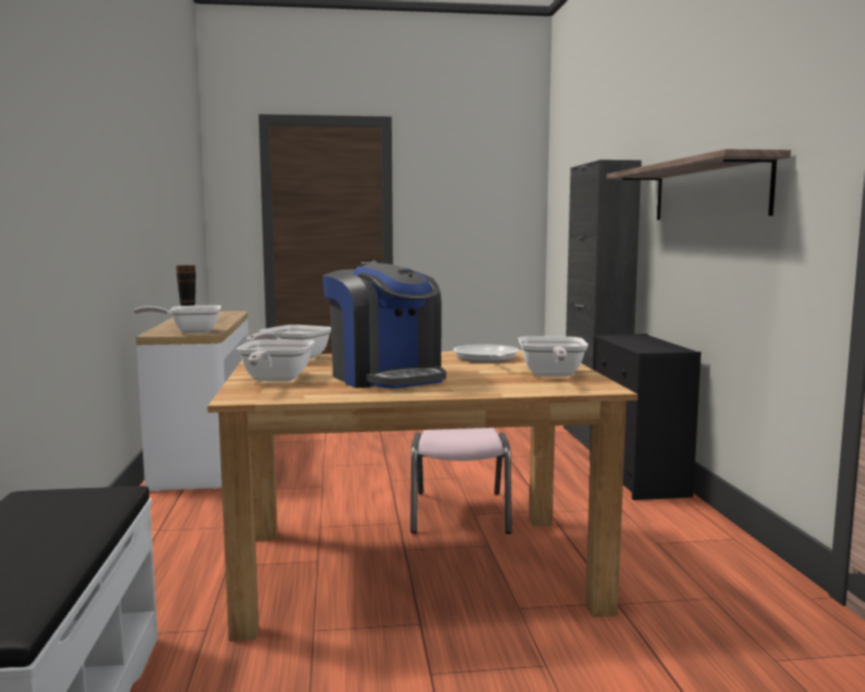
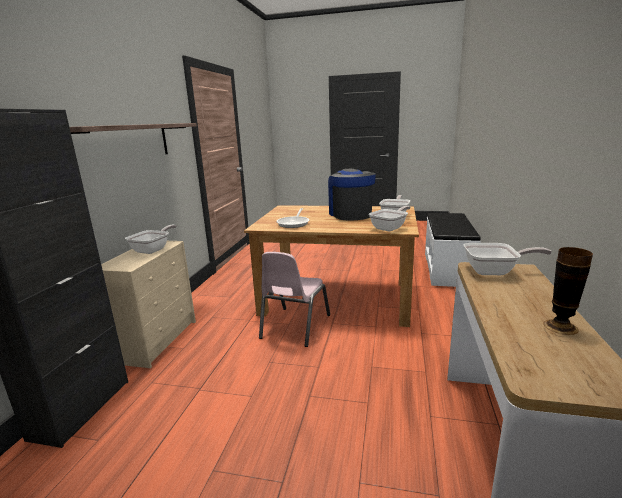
camera: 160 degrees left, 10 degrees up
frying pan [518,336,588,377] -> frying pan moved to [125,225,176,254]
black dresser [590,334,701,500] -> beige dresser [101,241,196,368]

